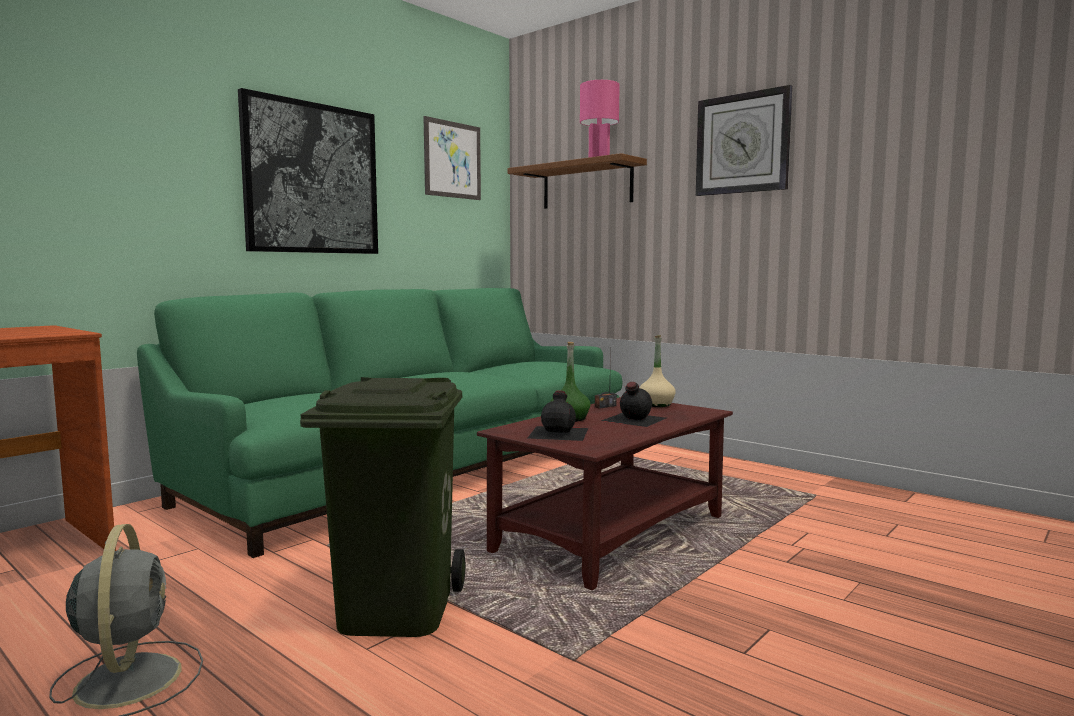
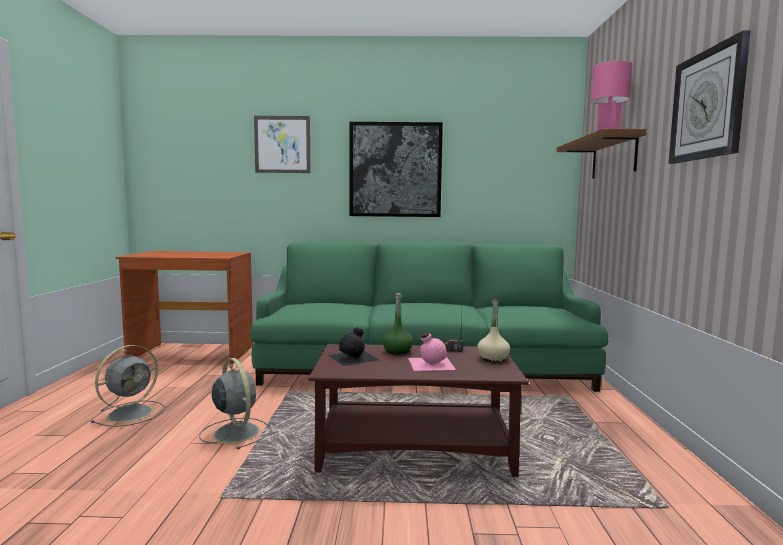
camera: 50 degrees right, 0 degrees up
green trash can [300,377,465,637] -> grey fan [199,358,270,450]
picture [423,116,481,200] -> picture moved to [254,116,310,173]
black bottle [601,382,667,427] -> pink bottle [408,332,456,371]

